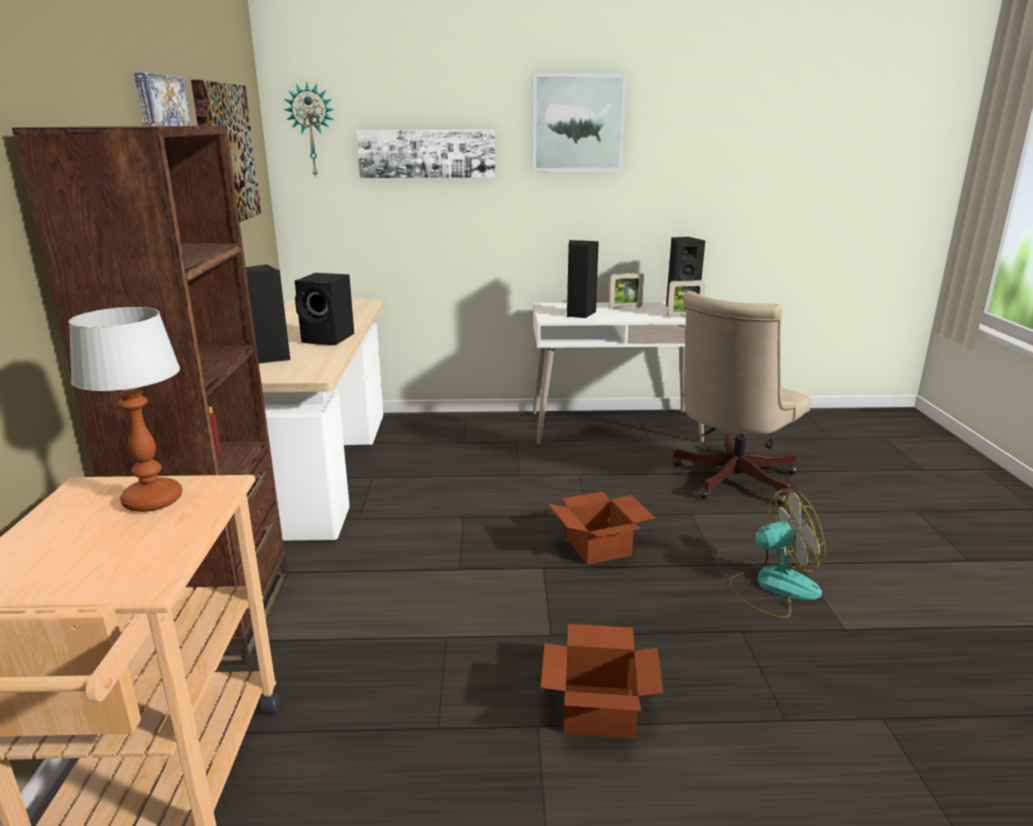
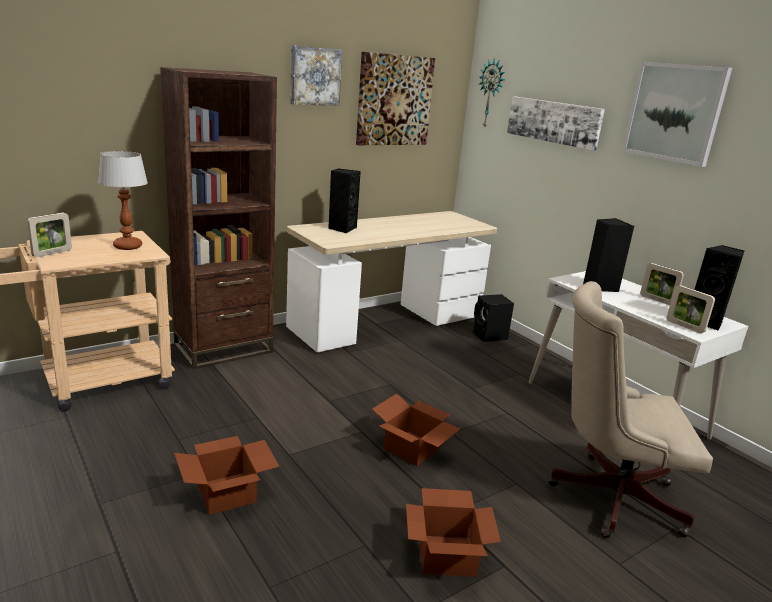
camera: 55 degrees right, 0 degrees up
black speaker [295,273,354,345] -> black speaker moved to [473,294,514,342]
fan [728,489,825,618] -> cardboard box [406,488,501,577]
none -> picture frame [27,212,72,257]

